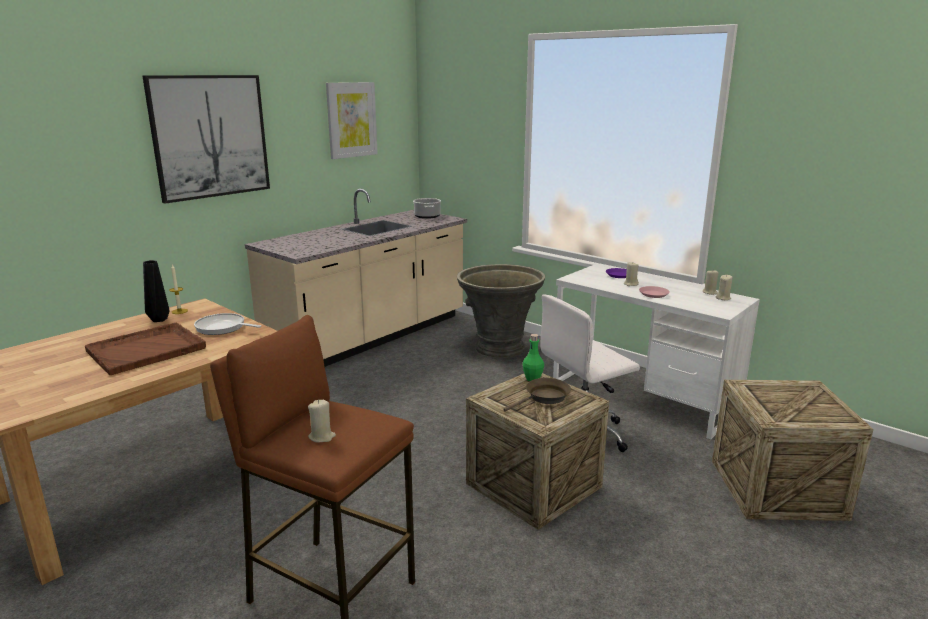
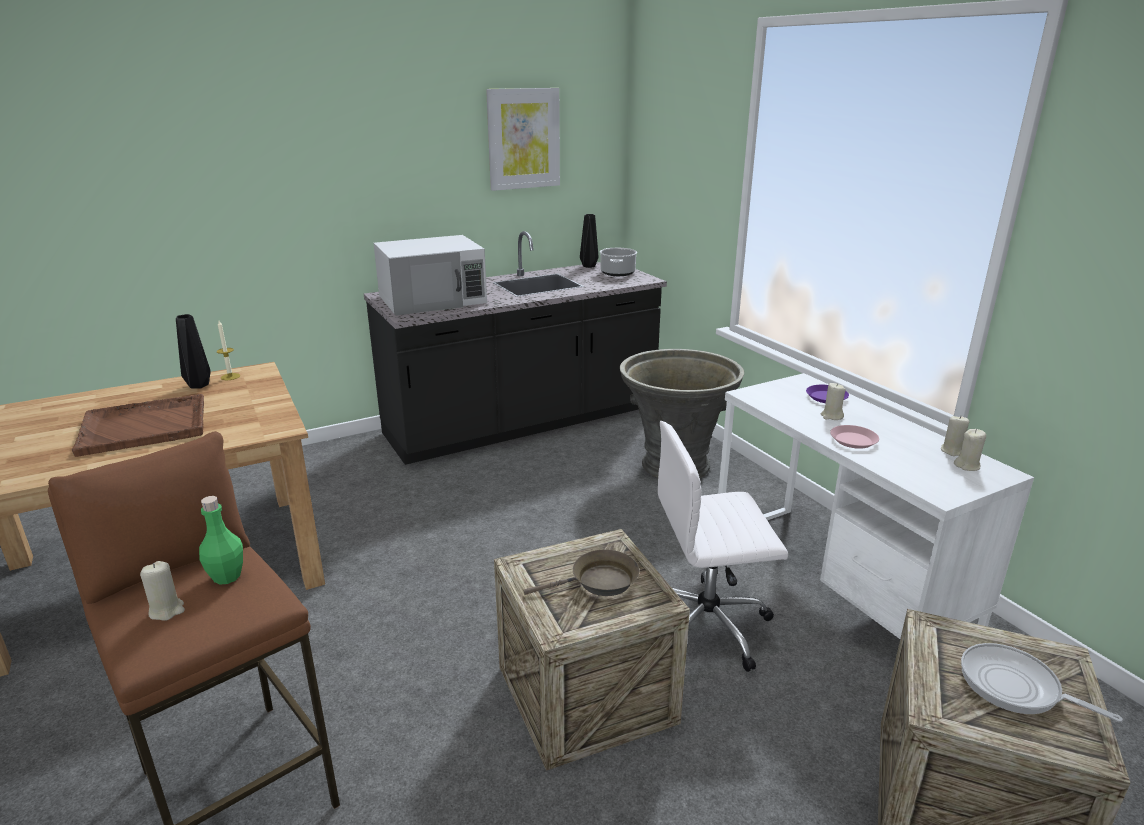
camera: 20 degrees right, 5 degrees up
picture [142,75,270,204] -> none
frying pan [194,313,261,335] -> frying pan moved to [961,643,1123,723]
beige counter [245,189,467,367] -> black counter [364,231,667,465]
green bottle [522,334,544,382] -> green bottle moved to [199,496,243,585]
none -> white microwave [373,235,487,316]
none -> black vase [580,214,598,268]

